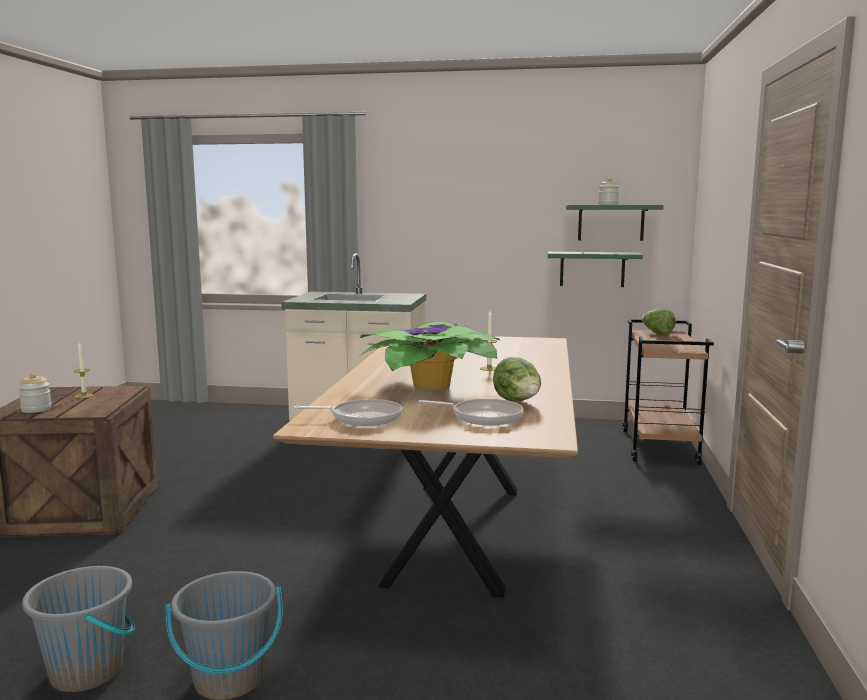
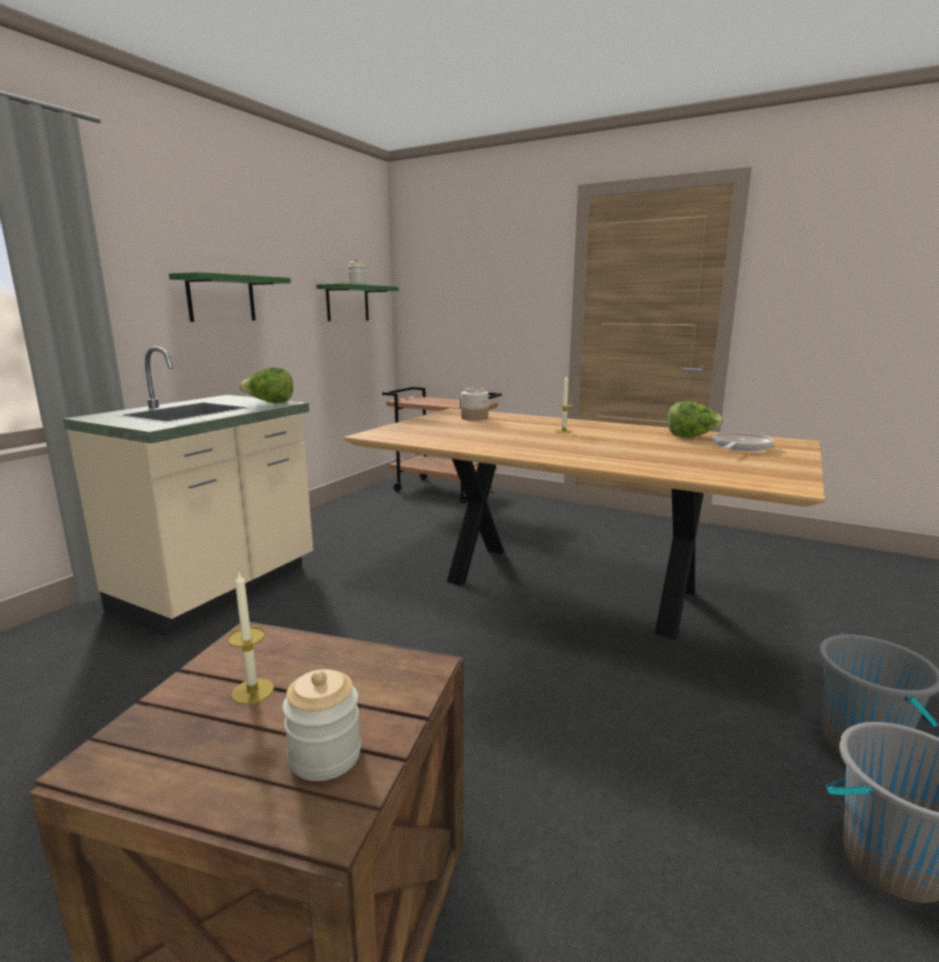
camera: 70 degrees left, 5 degrees up
frying pan [294,399,403,426] -> none
potted plant [360,322,500,390] -> none
green shelf [548,252,643,287] -> green shelf moved to [169,272,291,322]
lettuce [641,308,676,335] -> lettuce moved to [239,368,293,403]
none -> jar [461,387,489,421]

